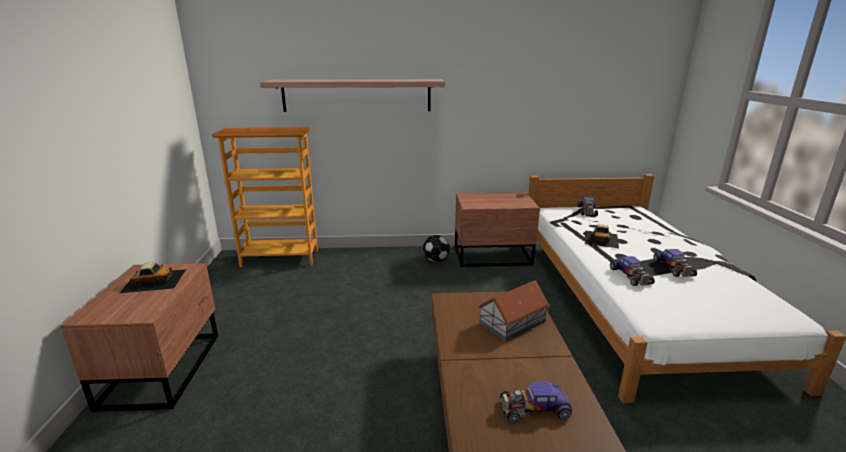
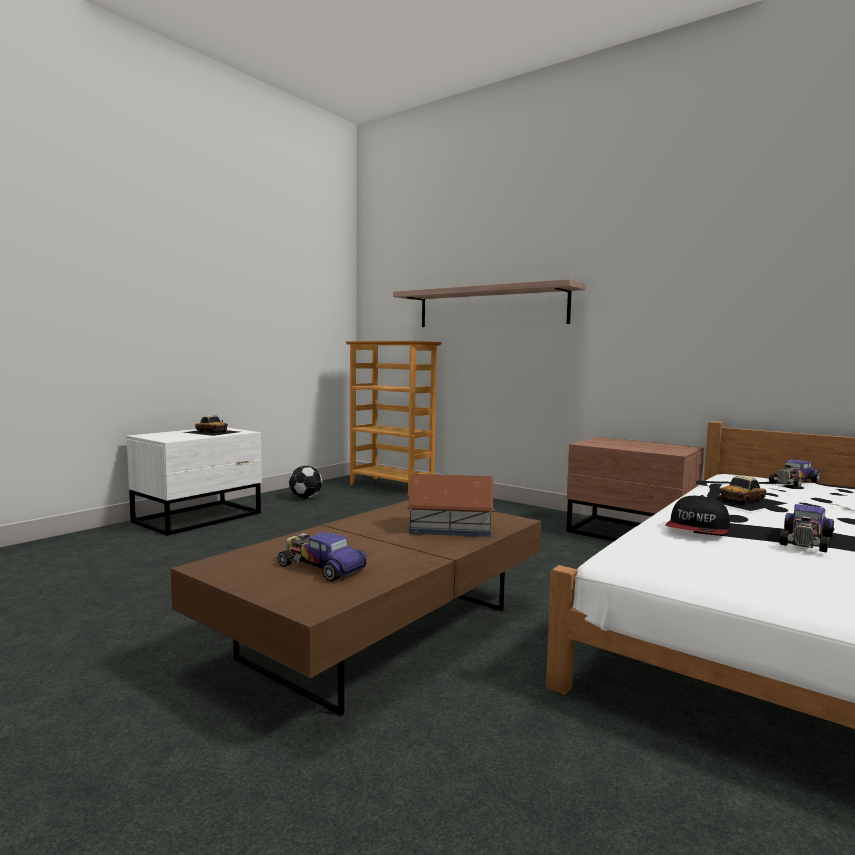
camera: 40 degrees right, 15 degrees down
brown nightstand [60,263,218,412] -> white nightstand [127,427,262,536]
football [423,235,450,262] -> football moved to [289,466,322,498]
toy car [610,256,655,286] -> cap [665,495,730,535]

